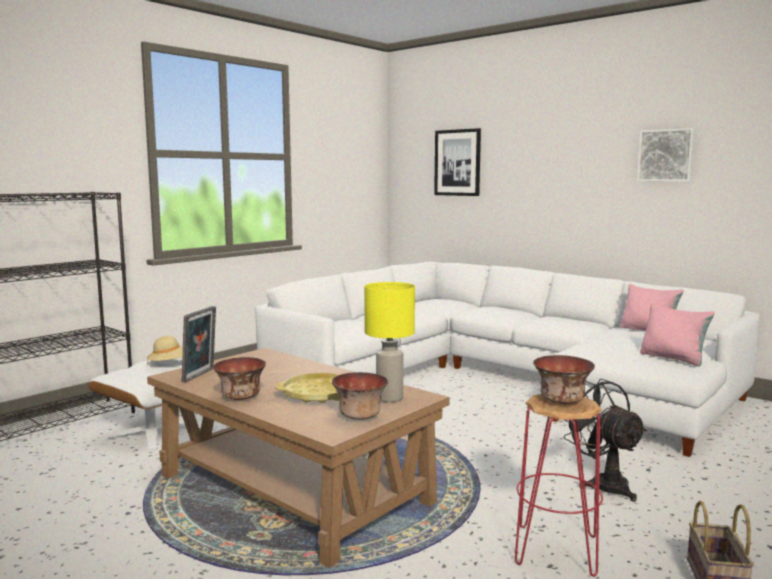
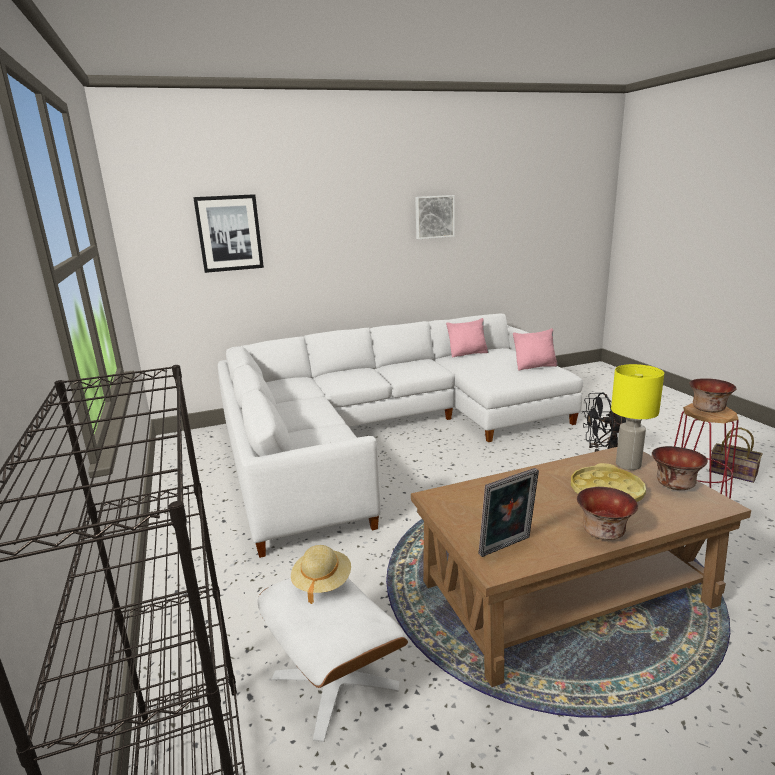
camera: 60 degrees left, 10 degrees up
picture frame [181,306,216,383] -> picture frame turned 105 degrees clockwise [479,468,539,557]

